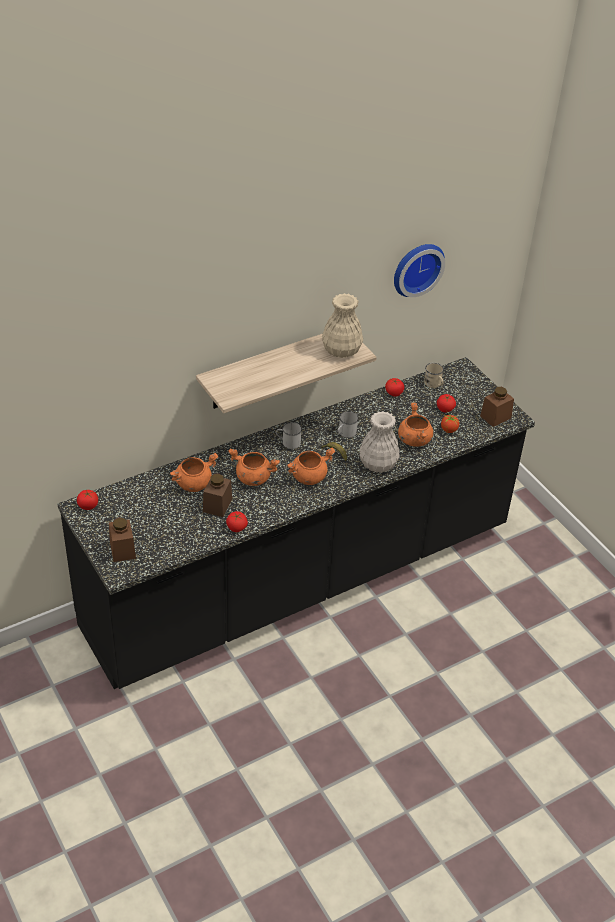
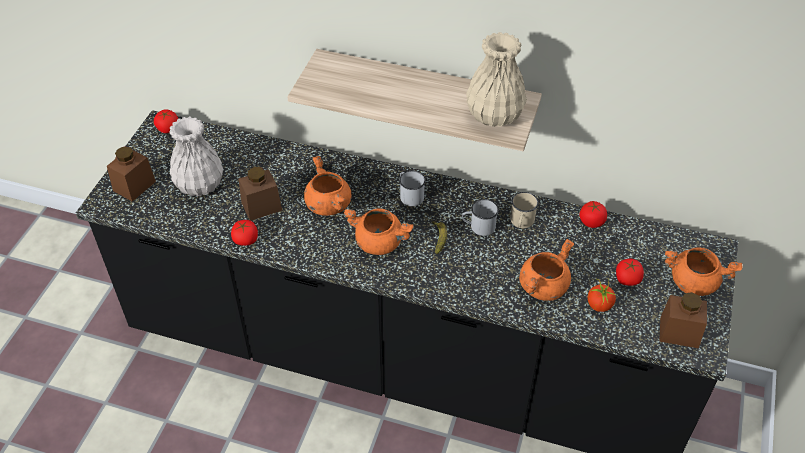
camera: 50 degrees right, 5 degrees up
orange cooking pot [170,453,218,492] -> orange cooking pot moved to [665,247,742,296]
white vase [359,411,400,473] -> white vase moved to [170,117,223,197]
wall clock [394,244,445,297] -> none
beige mug [424,363,444,388] -> beige mug moved to [510,192,539,228]

